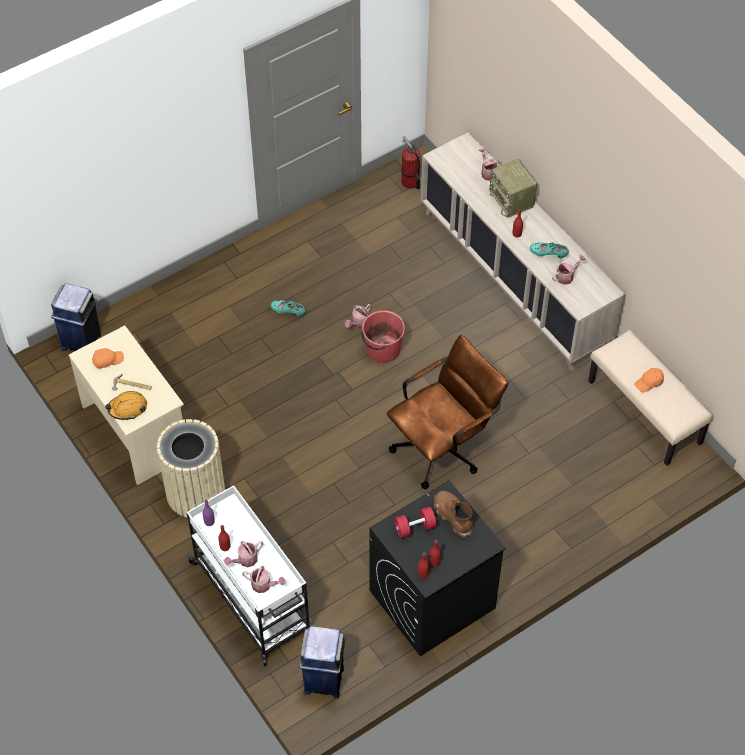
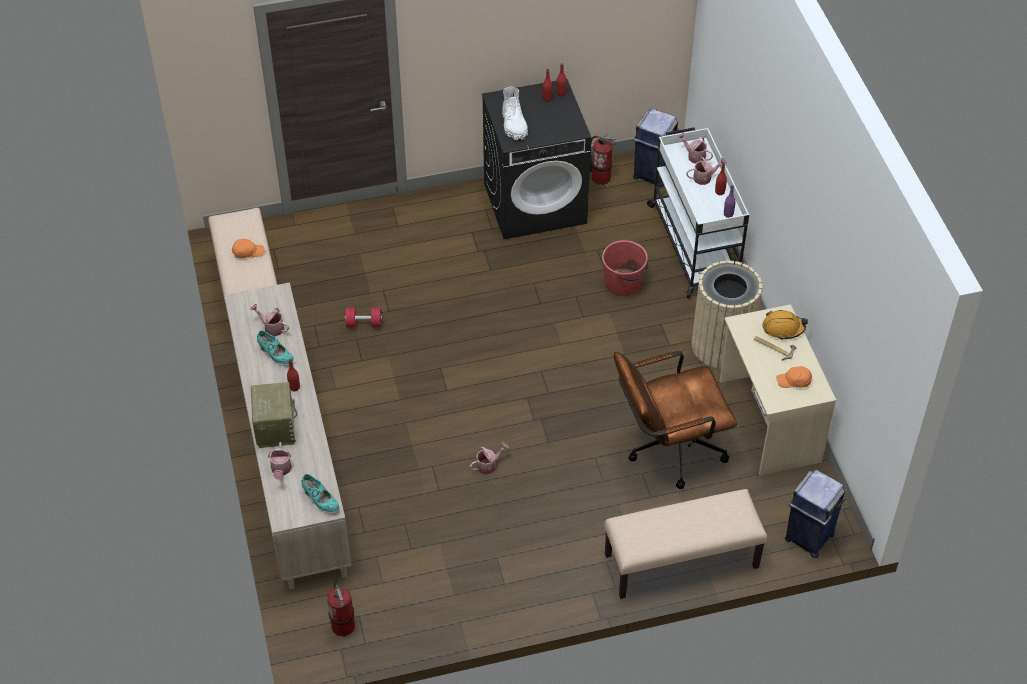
camera: 160 degrees left, 5 degrees down
turquoise shoe [271,300,305,317] -> turquoise shoe moved to [301,474,339,512]
red bucket [361,310,405,363] -> red bucket moved to [602,240,648,296]
brown office chair [387,335,508,489] -> brown office chair moved to [614,351,737,489]
red dumbbell [394,507,437,538] -> red dumbbell moved to [345,308,382,328]
brown boot [434,491,473,538] -> white boot [502,87,528,140]
watering can [552,255,586,285] -> watering can turned 45 degrees clockwise [250,304,289,336]
none -> fire extinguisher [590,134,616,185]
none -> beige bench [604,489,767,599]

